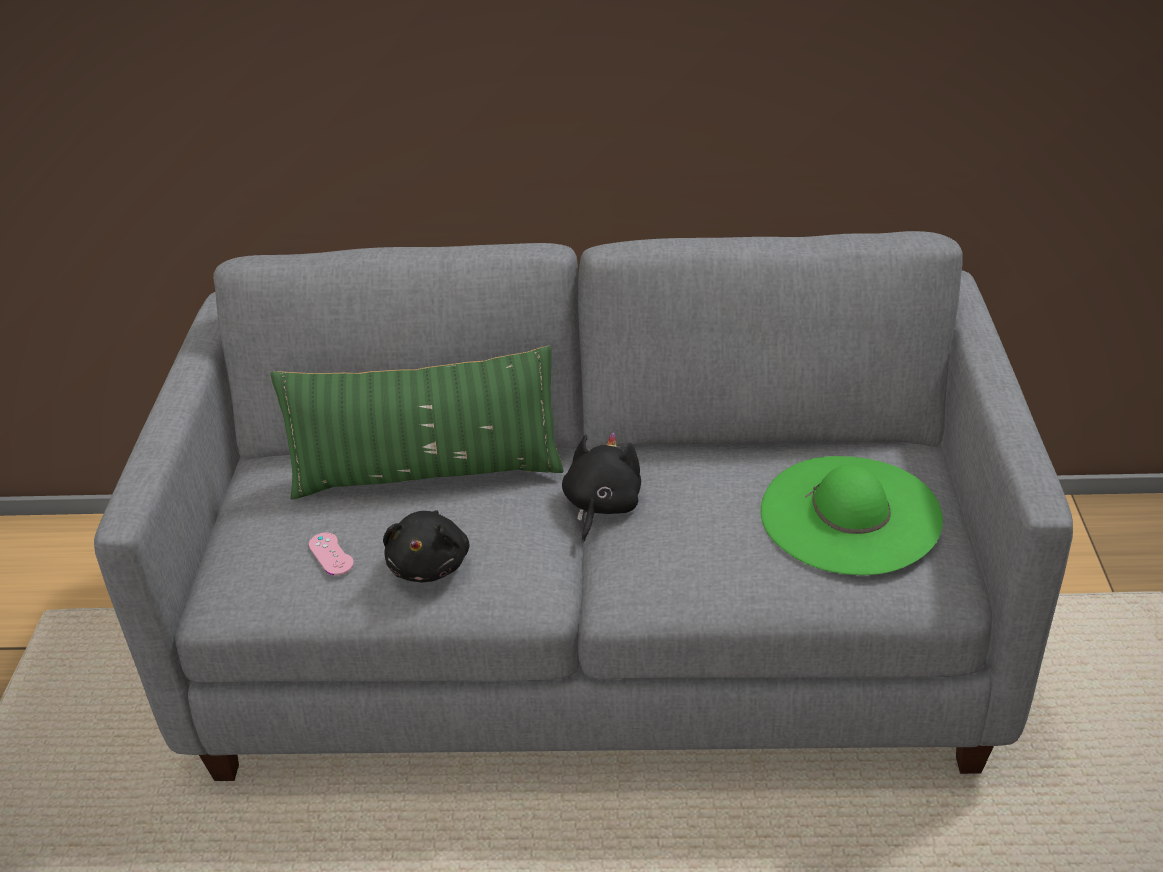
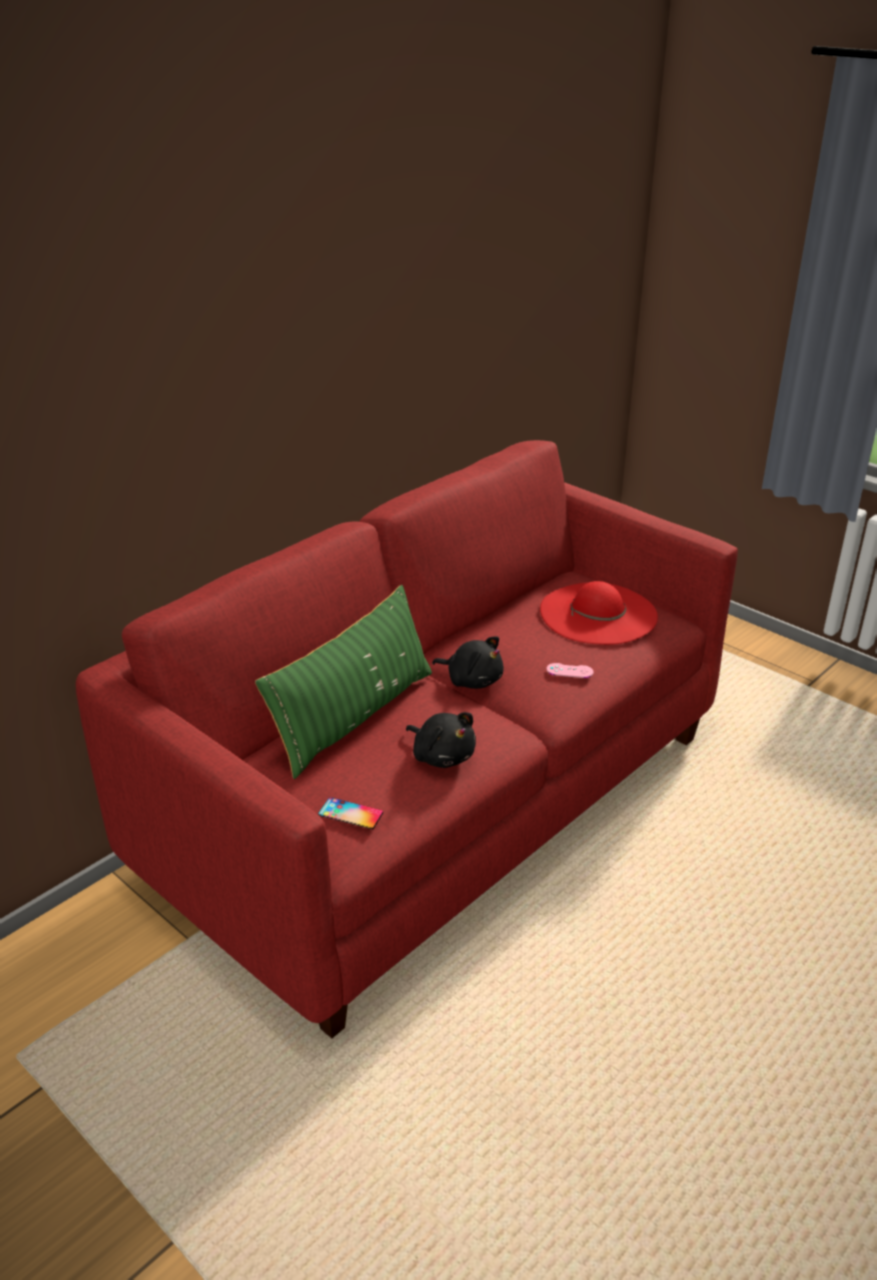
camera: 50 degrees left, 5 degrees down
grey sofa [94,231,1073,781] -> red sofa [76,440,738,1038]
pink game controller [309,533,354,575] -> pink game controller moved to [547,663,593,678]
black plush toy [562,432,641,543] -> black plush toy turned 150 degrees clockwise [432,636,504,689]
green hat [761,456,943,575] -> red hat [540,581,658,645]
none -> phone [318,797,383,829]

